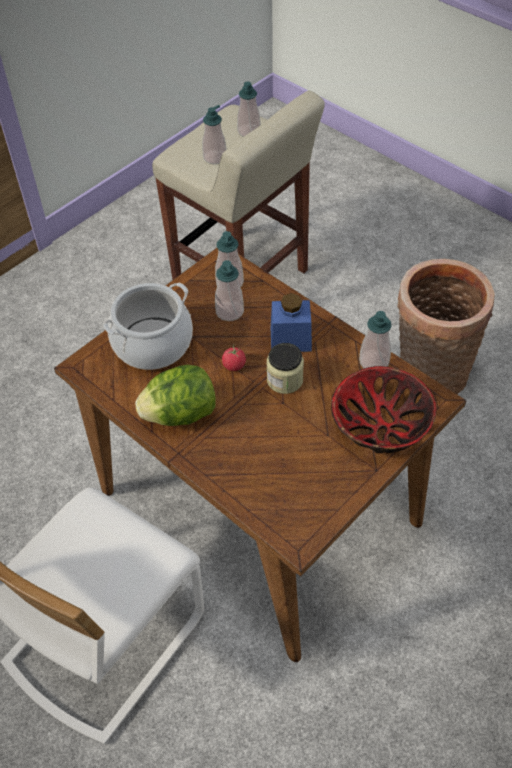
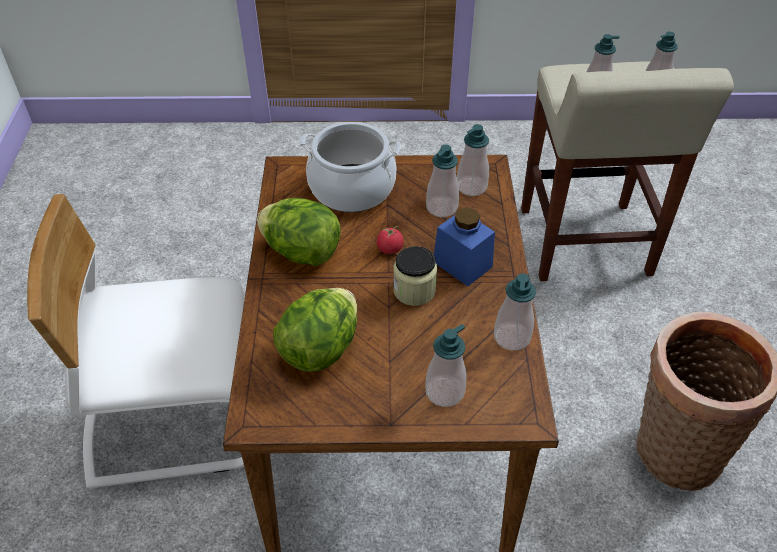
camera: 45 degrees right, 5 degrees down
bowl [331,366,437,453] -> soap dispenser [425,324,466,407]
none -> lettuce [273,288,357,372]

